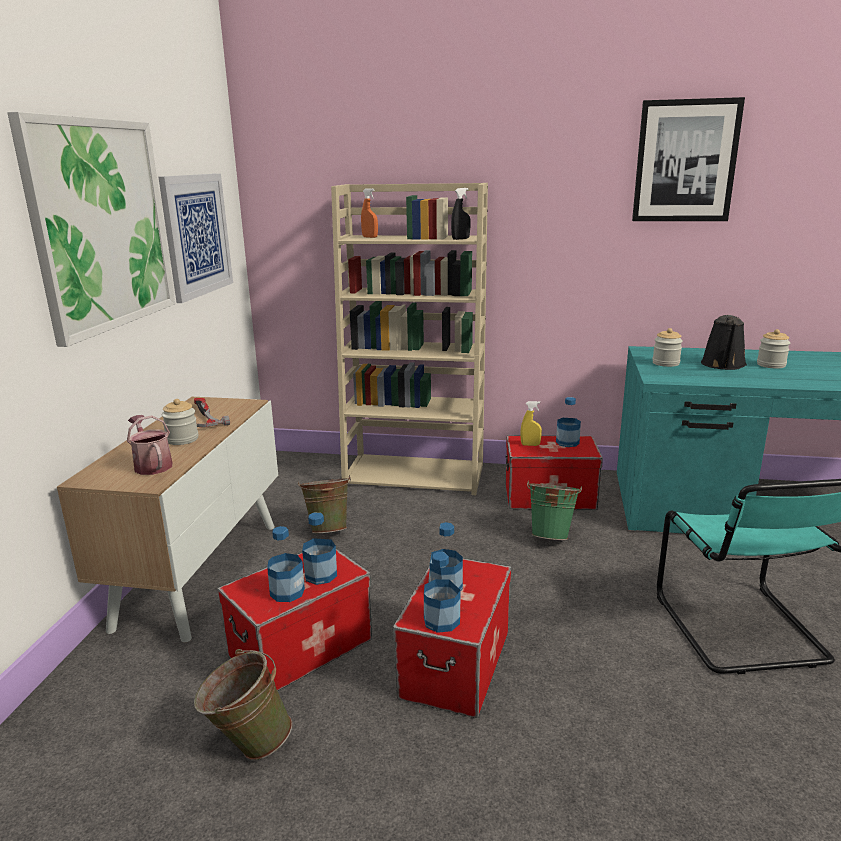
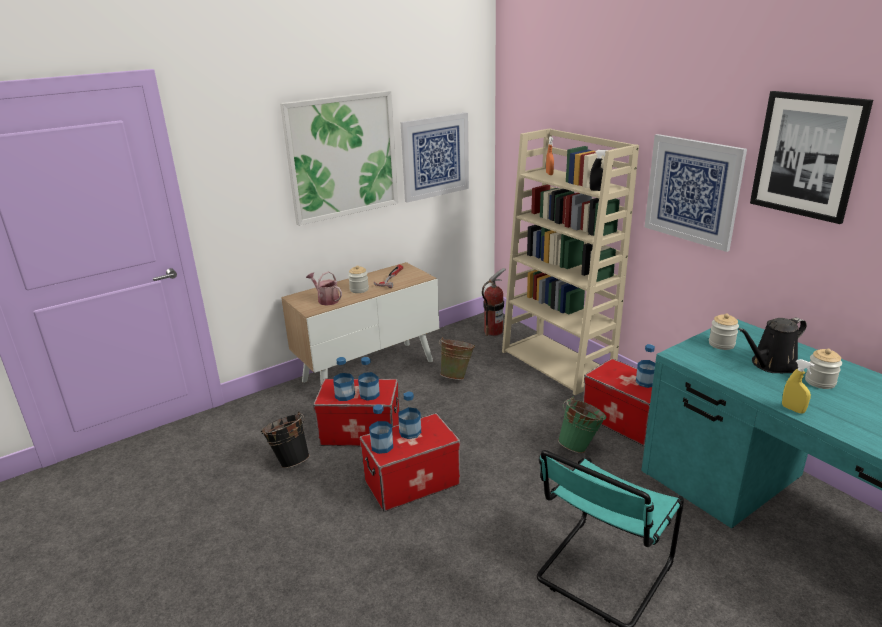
camera: 45 degrees right, 5 degrees up
watering can [127,415,173,475] -> watering can turned 60 degrees counterclockwise [306,272,342,306]
green bucket [194,649,292,760] -> black bucket [261,411,310,468]
yellow spray bottle [521,401,542,446] -> yellow spray bottle moved to [782,359,815,414]
none -> fire extinguisher [482,268,506,336]
none -> picture [645,134,747,252]

